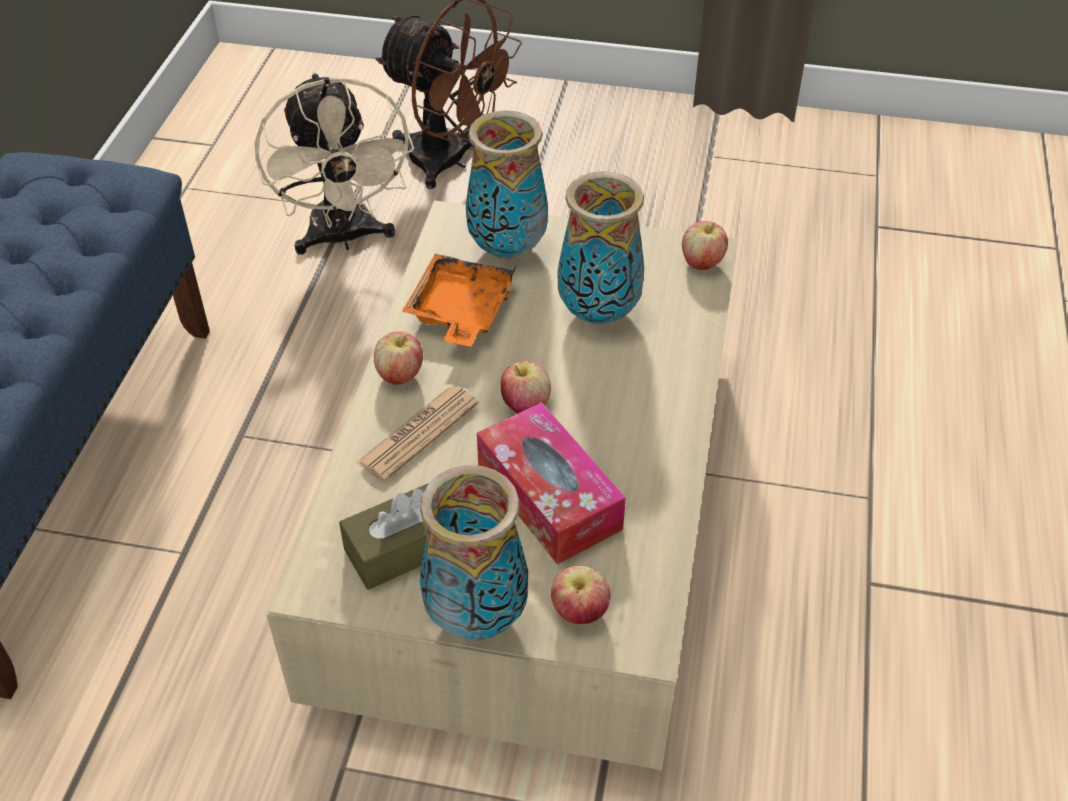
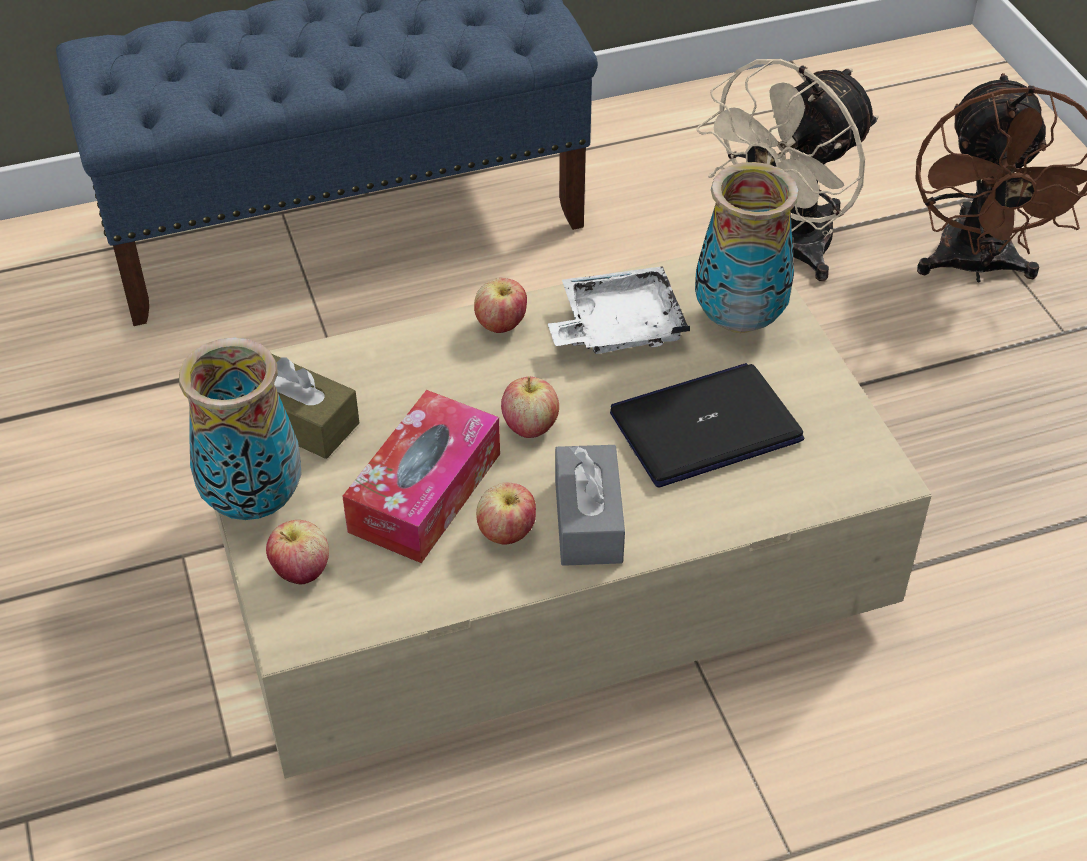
camera: 60 degrees right, 0 degrees up
newspaper [356,386,479,481] -> none
orange tray [402,254,516,346] -> white tray [548,266,690,354]
vase [558,171,644,325] -> laptop [610,363,804,487]
apple [682,221,728,270] -> apple moved to [476,482,536,545]
none -> grey tissue box [555,445,625,566]

